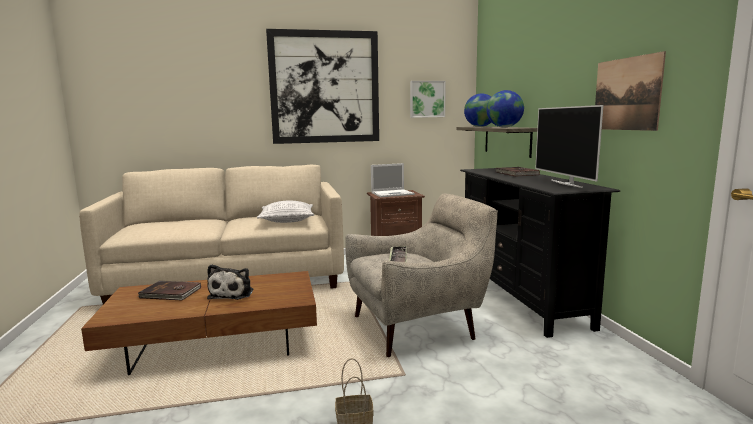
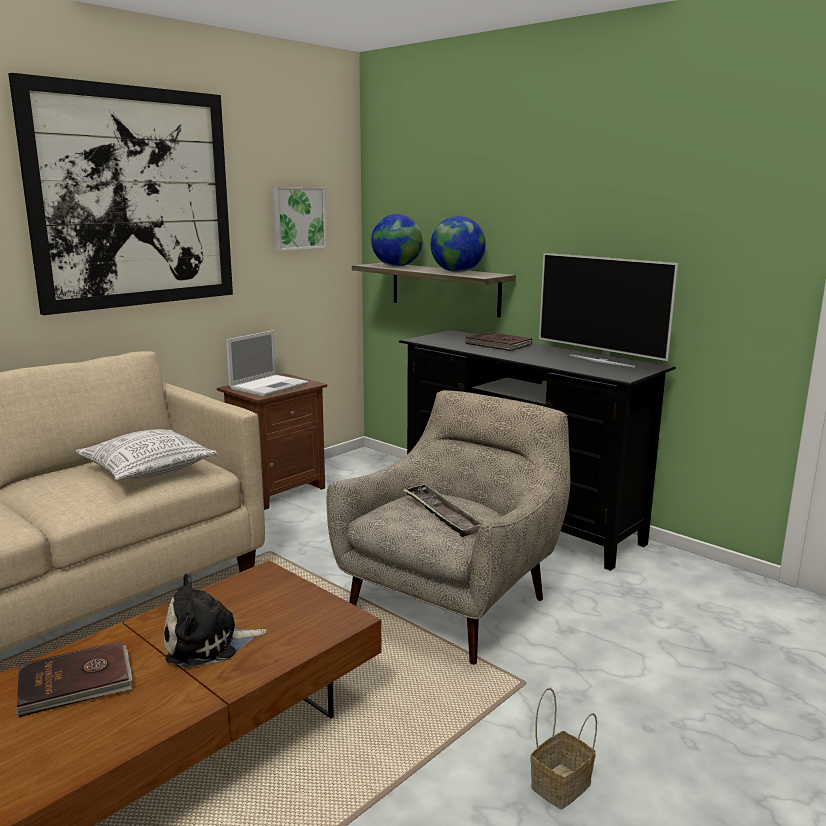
camera: 35 degrees left, 5 degrees up
plush toy [207,264,253,300] -> plush toy turned 105 degrees clockwise [164,573,267,667]
picture [595,51,666,131] -> none

